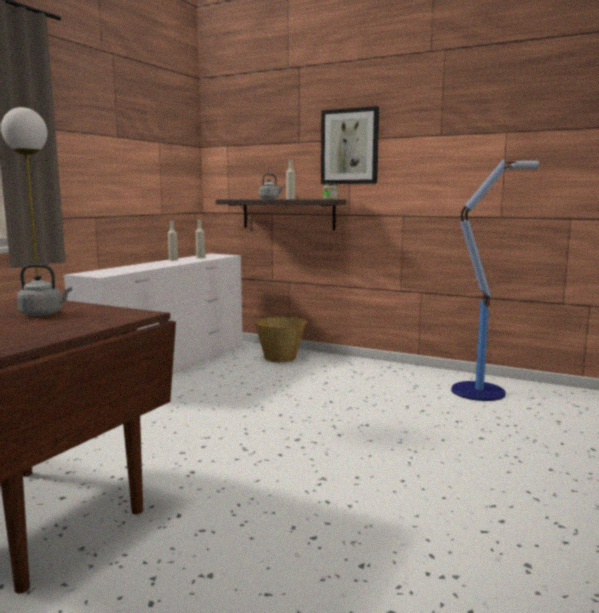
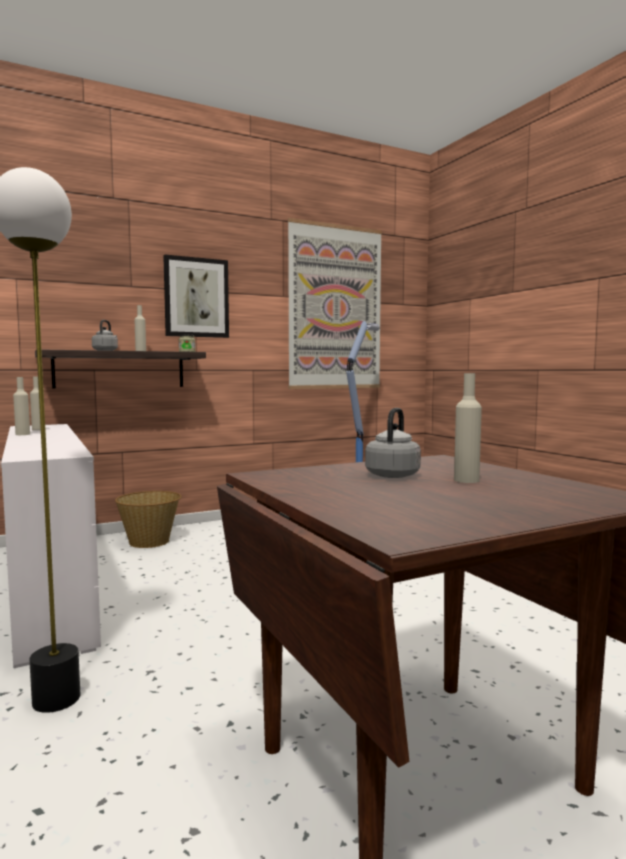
camera: 55 degrees left, 5 degrees down
none -> picture [288,218,382,389]
none -> beige bottle [454,373,482,483]

